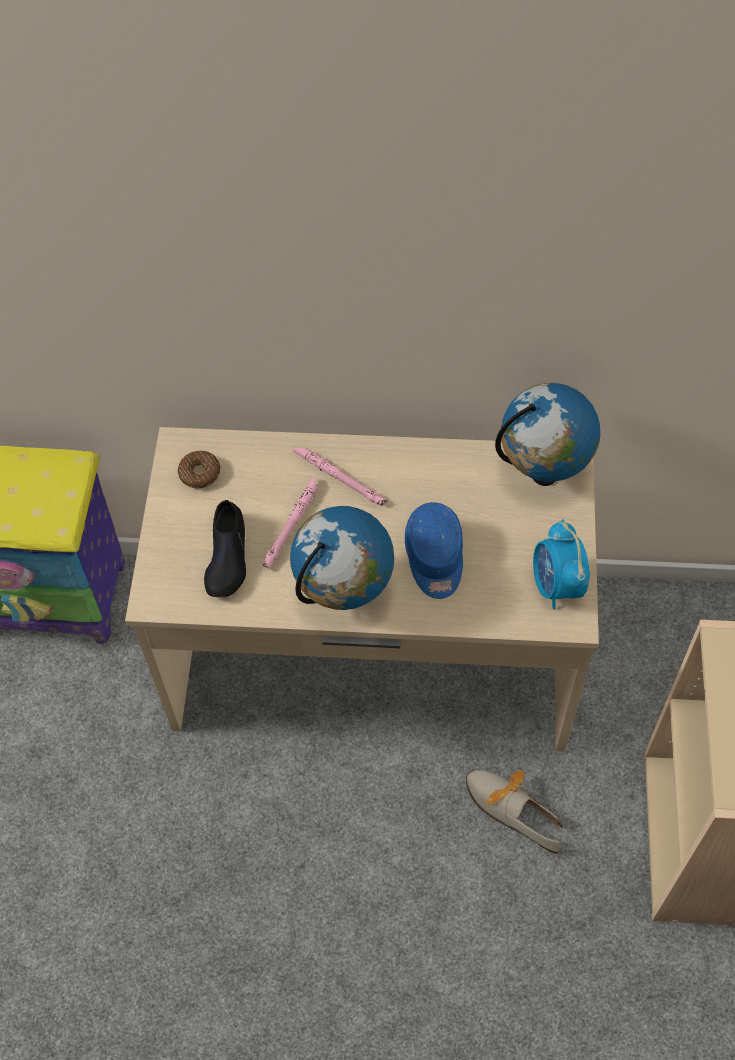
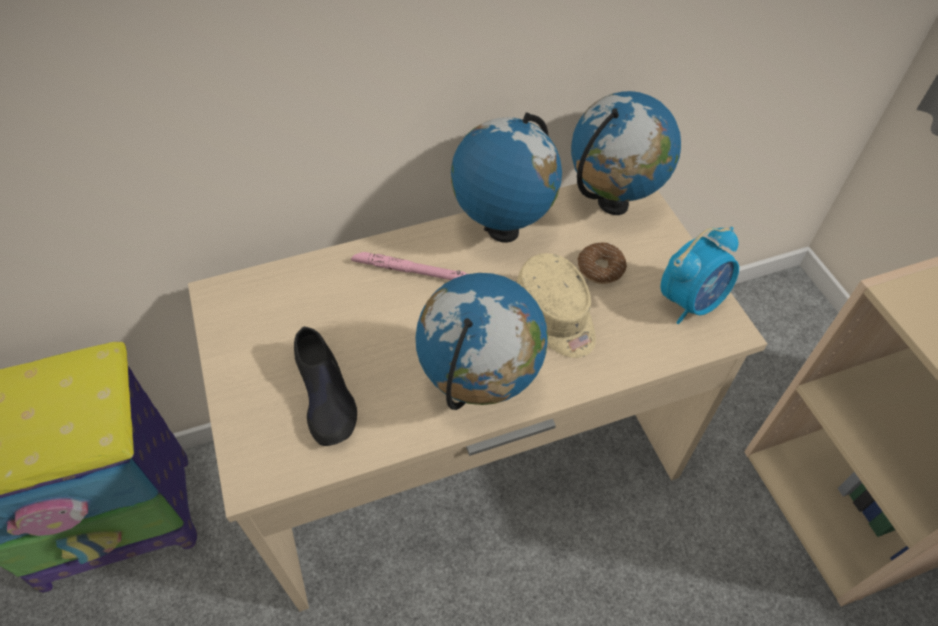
camera: 25 degrees left, 5 degrees down
donut [178,451,220,489] -> donut moved to [577,243,627,284]
pink flashlight [263,476,317,570] -> none
blue cap [405,502,463,599] -> beige cap [516,253,596,358]
shoe [466,770,562,854] -> none
alarm clock [533,519,590,610] -> alarm clock turned 90 degrees counterclockwise [661,226,739,324]
none -> globe [451,113,562,243]

